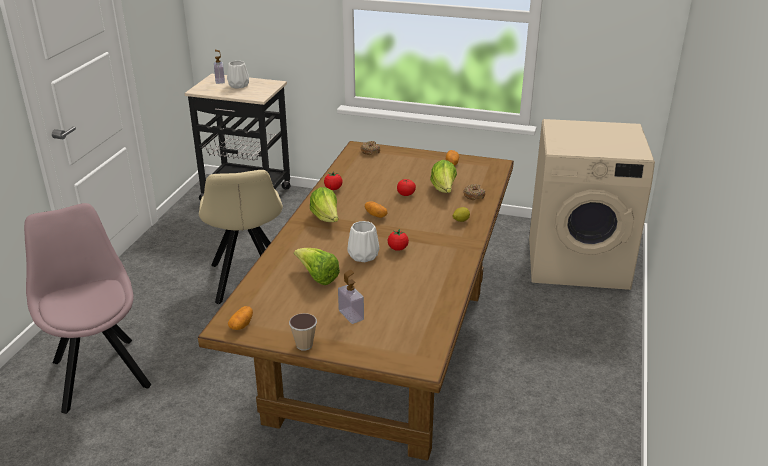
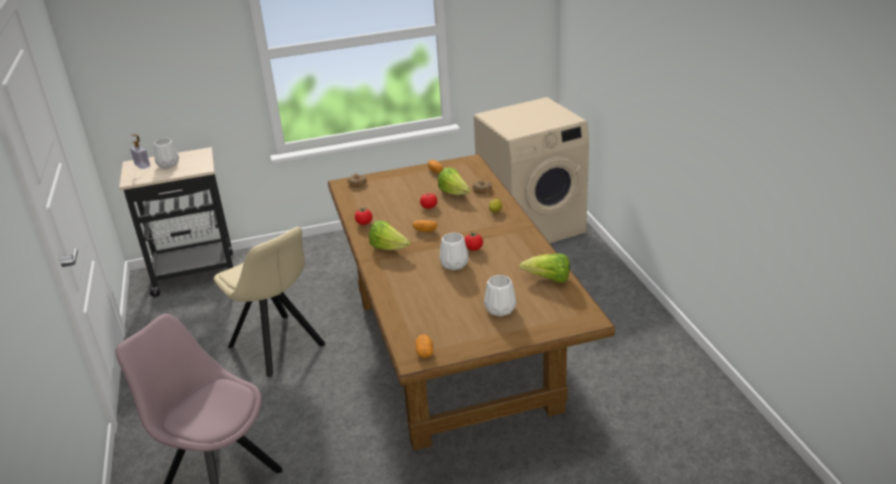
camera: 30 degrees left, 0 degrees up
cup [289,313,317,351] -> none
lettuce [294,248,340,285] -> lettuce moved to [519,254,570,283]
soap dispenser [338,270,364,324] -> white vase [484,275,516,317]

